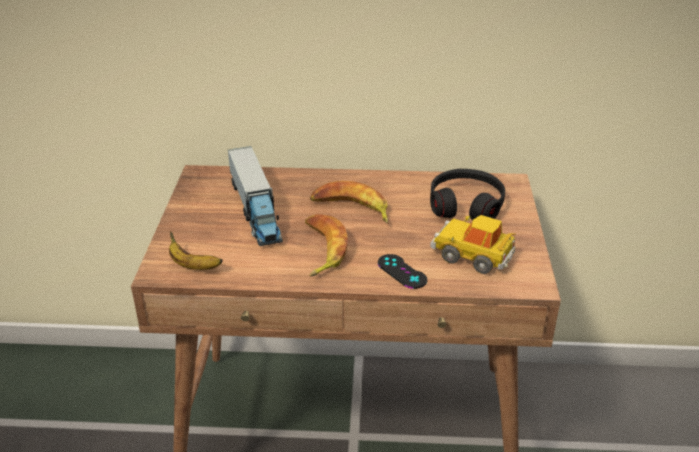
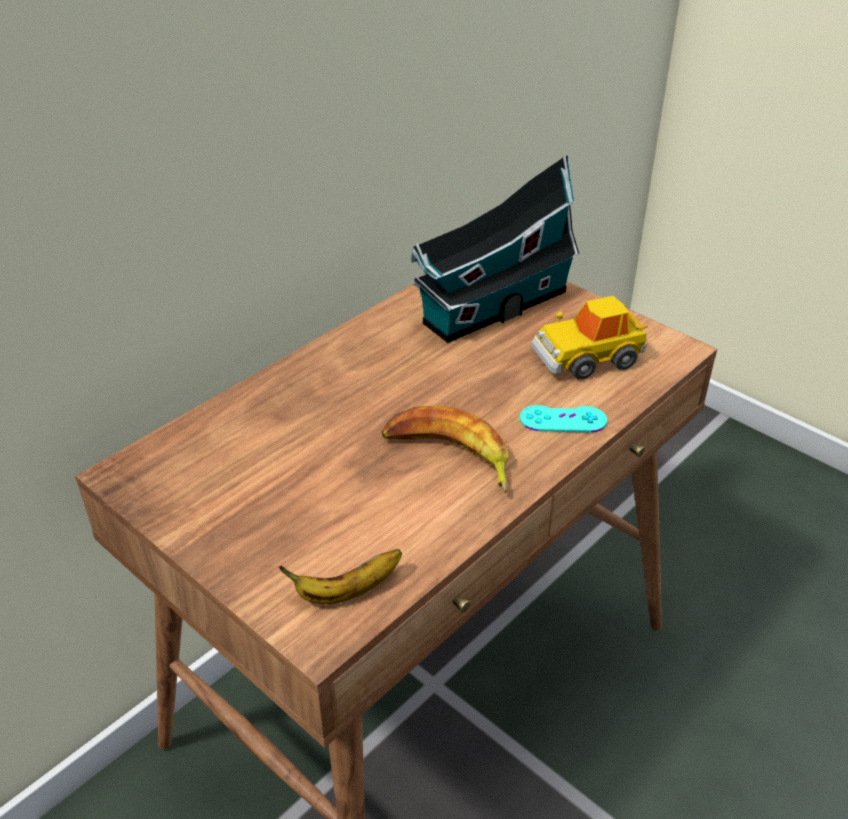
camera: 50 degrees left, 5 degrees up
toy truck [228,146,283,246] -> none
banana [310,181,388,224] -> none
black game controller [378,254,427,289] -> turquoise game controller [520,405,607,432]
black headphones [430,169,505,220] -> toy house [411,154,580,343]

